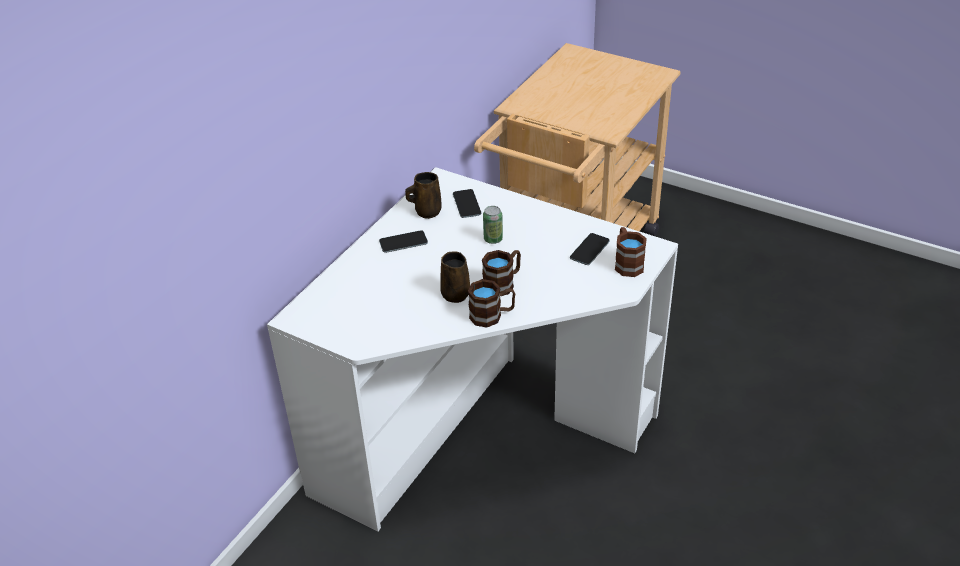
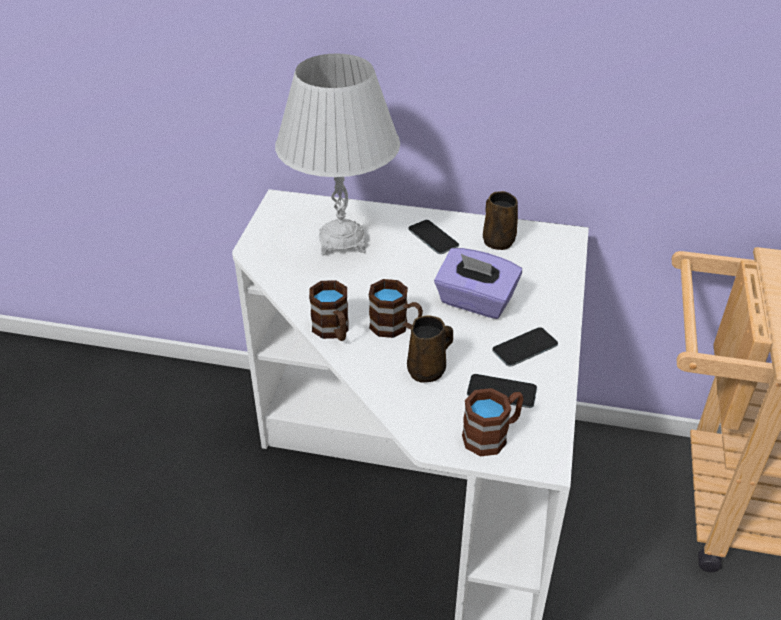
camera: 70 degrees right, 0 degrees up
brown mug [440,252,470,303] -> brown mug moved to [407,315,453,383]
phone [453,189,481,218] -> phone moved to [492,327,558,367]
can [483,206,503,244] -> purple tissue box [434,248,522,319]
none -> white table lamp [275,54,400,255]

